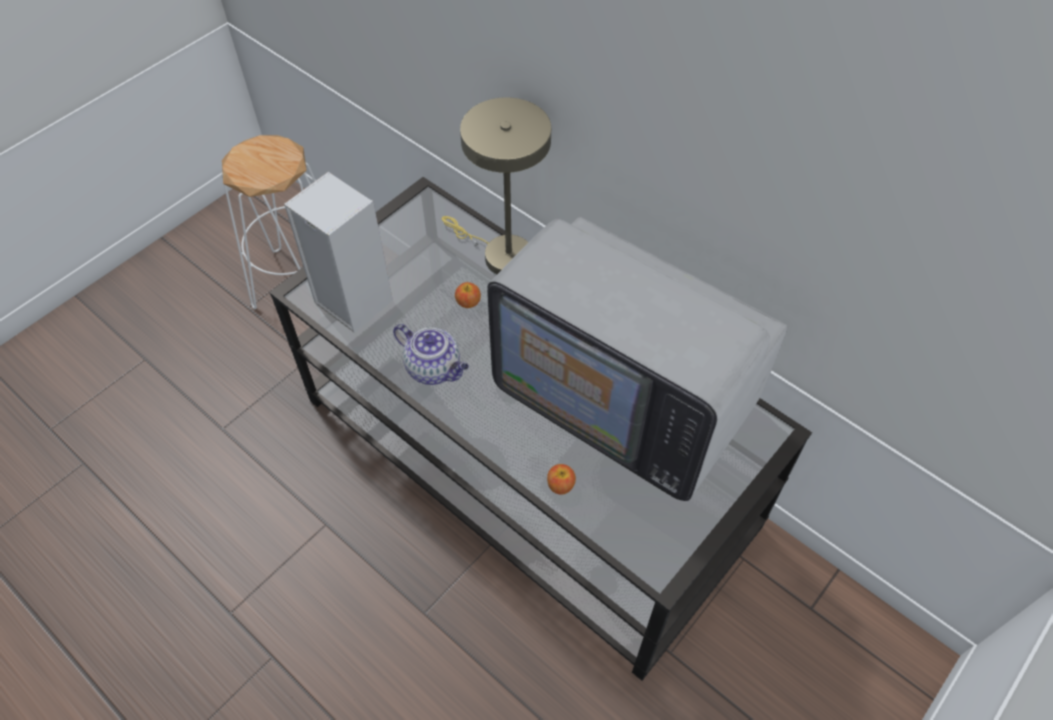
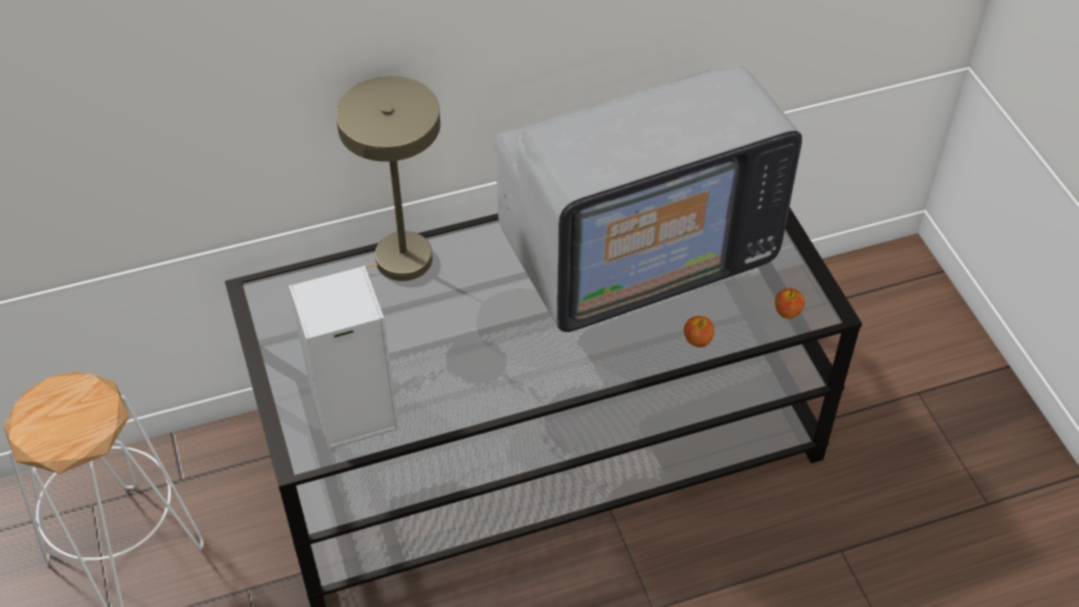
camera: 60 degrees left, 5 degrees down
teapot [393,324,469,385] -> none
apple [455,282,481,308] -> apple moved to [775,288,805,319]

